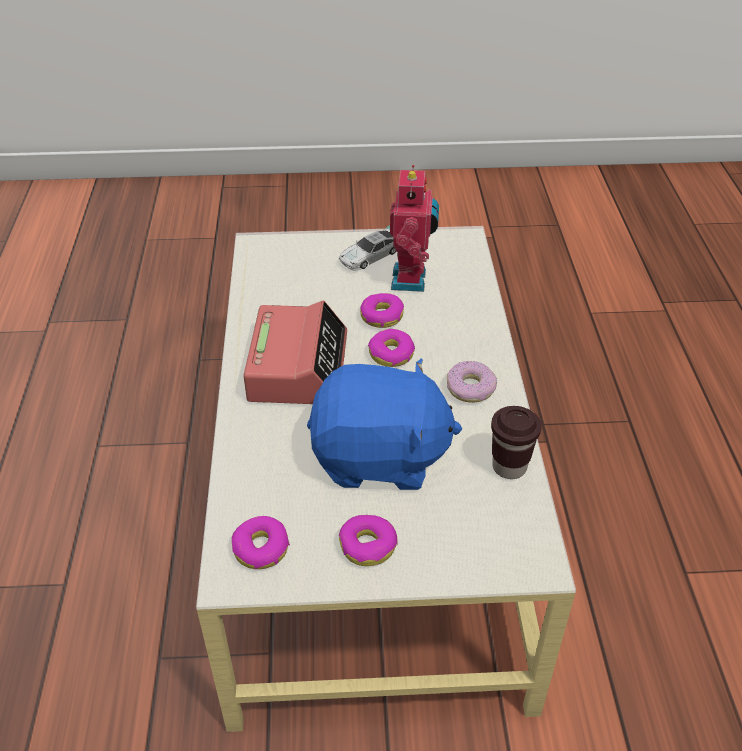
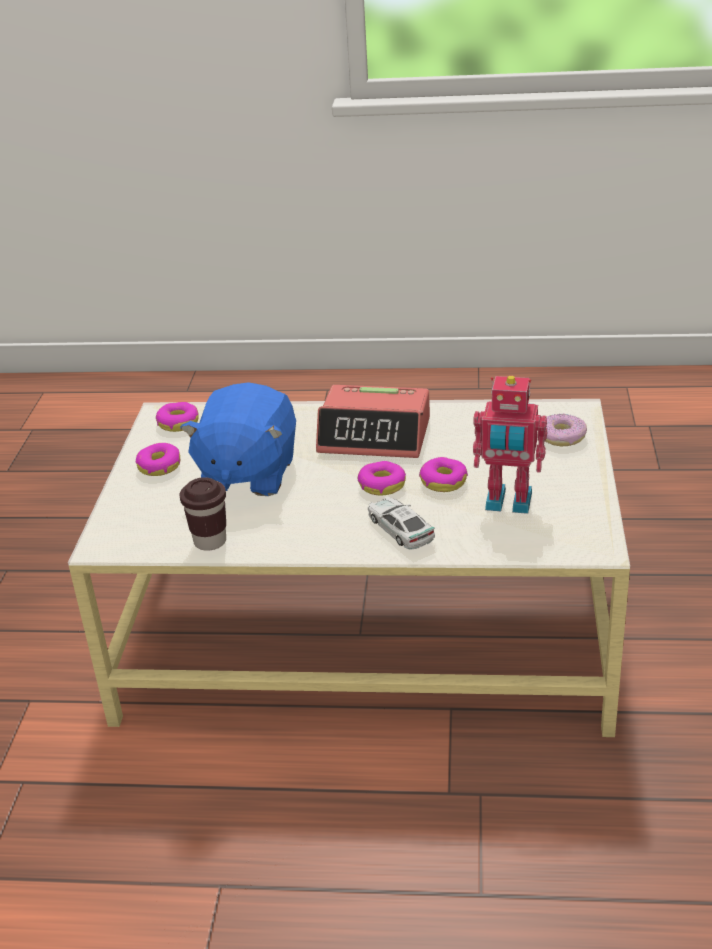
camera: 100 degrees right, 10 degrees down
toy car [339,225,396,271] -> toy car moved to [368,496,435,550]
donut [447,361,497,403] -> donut moved to [545,413,587,446]

